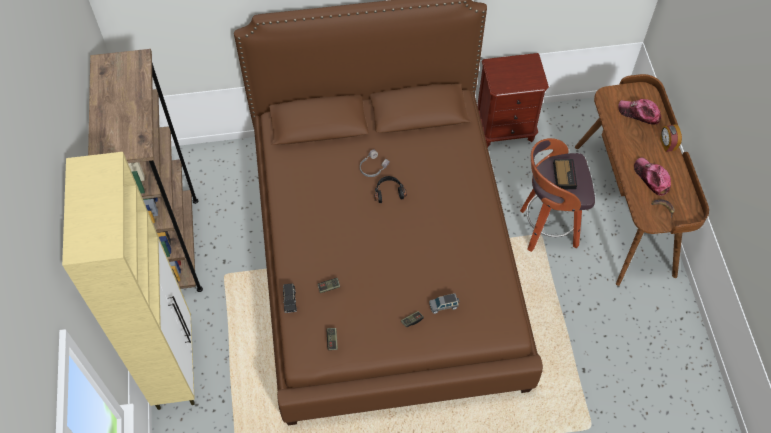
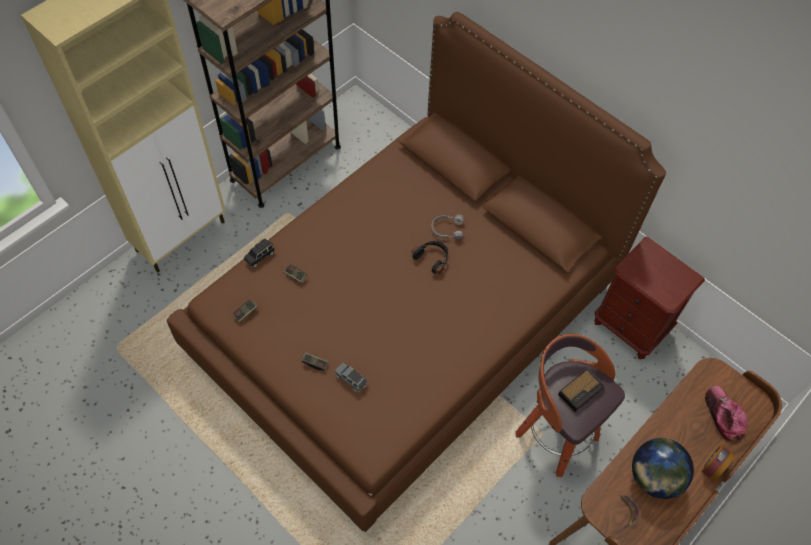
camera: 50 degrees right, 0 degrees up
cap [634,157,671,196] -> globe [632,438,694,499]

